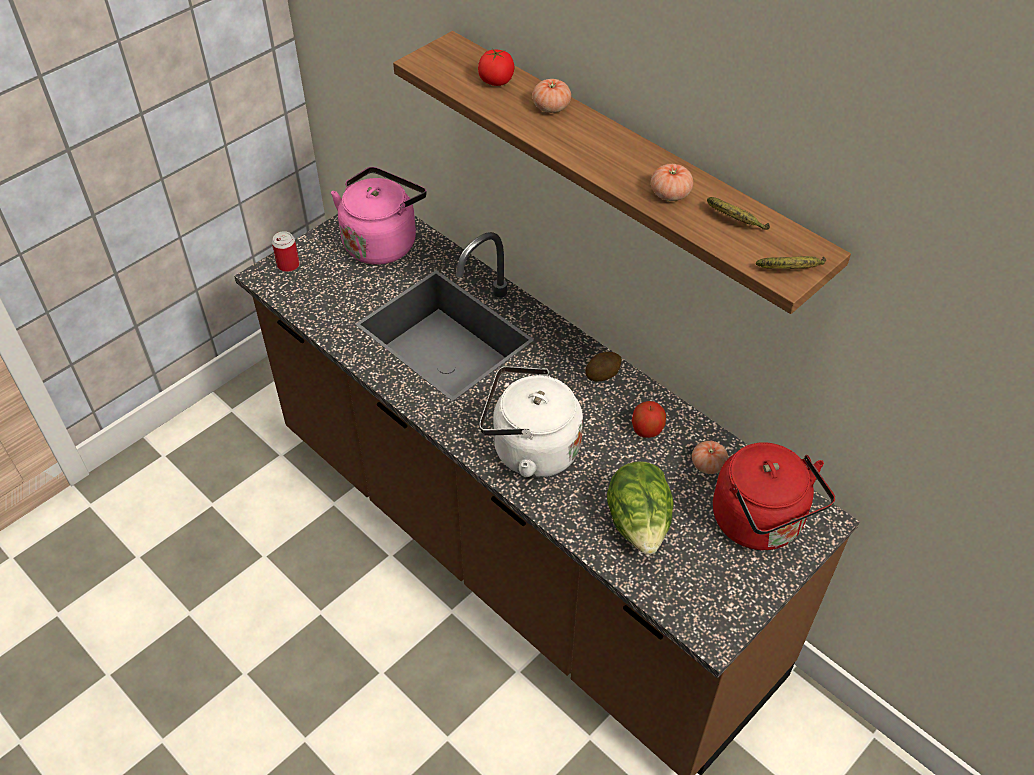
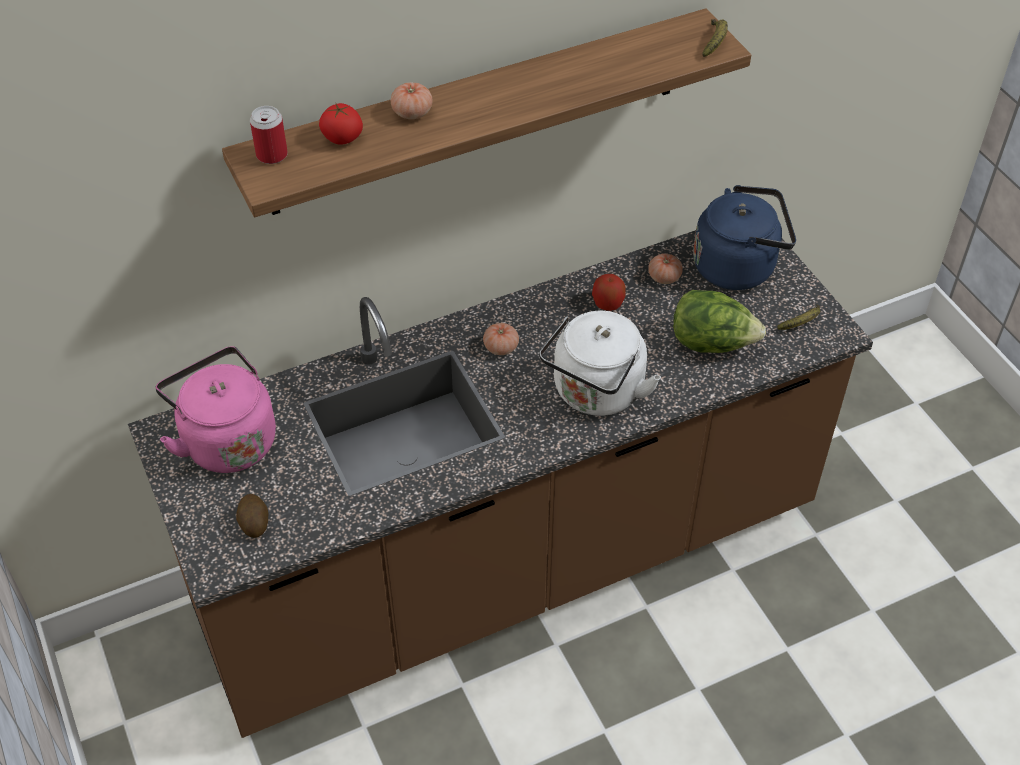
camera: 70 degrees left, 0 degrees up
can [272,231,300,272] -> can moved to [250,106,288,164]
potato [585,352,622,382] -> potato moved to [236,494,269,538]
tomato [651,164,693,201] -> tomato moved to [483,323,519,355]
banana [707,197,770,230] -> banana moved to [777,304,820,330]
red kettle [713,442,835,550] -> blue kettle [693,185,796,290]

